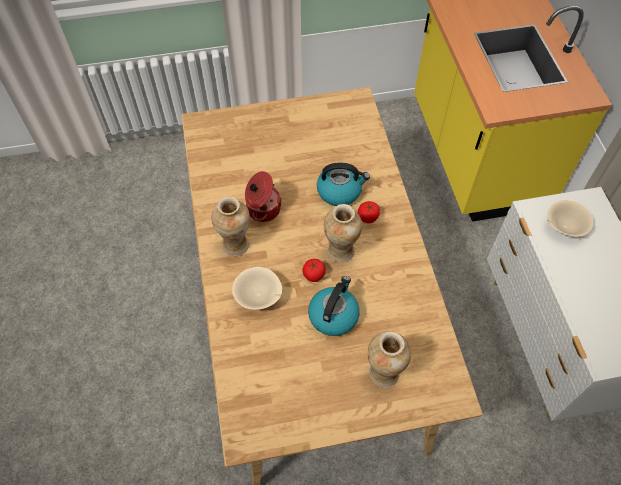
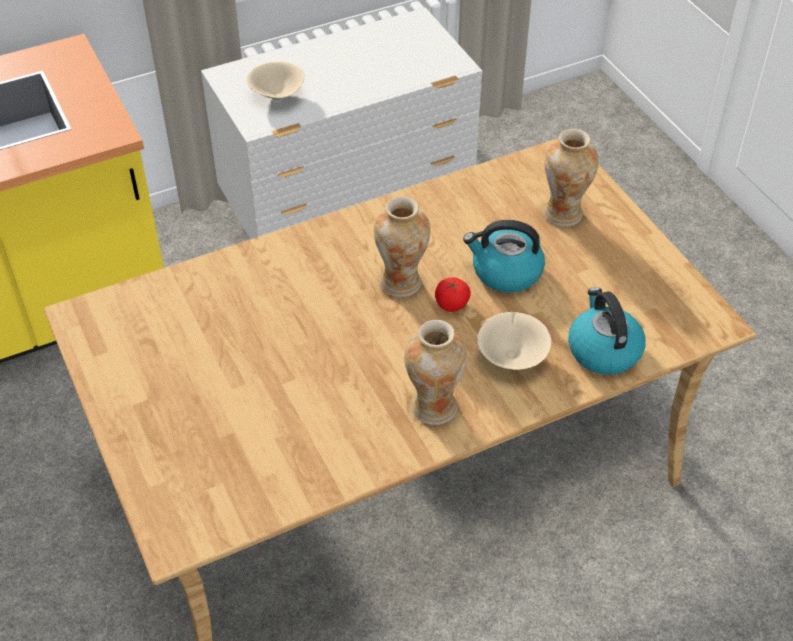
camera: 105 degrees left, 10 degrees down
cooking pot [245,171,282,222] -> none
kettle [317,163,370,206] -> kettle moved to [568,287,646,375]
tomato [358,201,380,223] -> none

